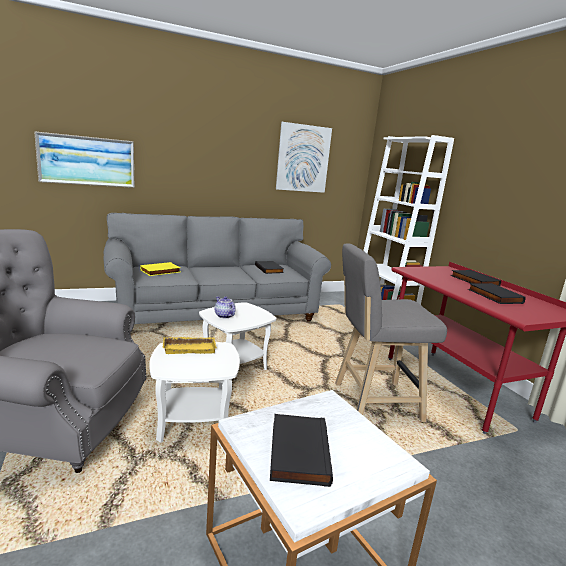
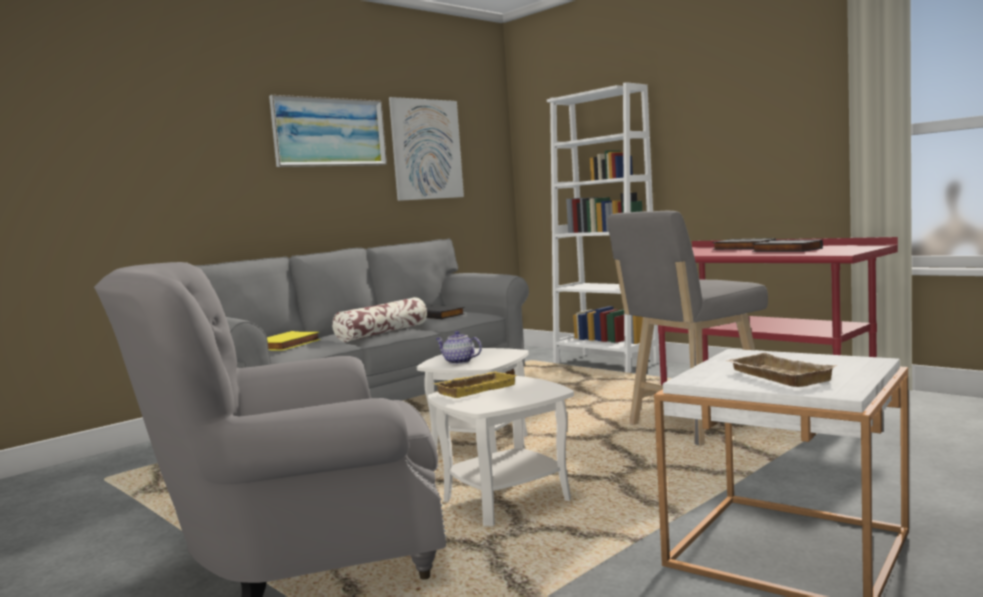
camera: 20 degrees left, 10 degrees down
picture [34,131,134,188] -> picture moved to [269,95,387,167]
black book [270,414,333,487] -> beige tray [726,353,838,387]
none -> pillow [332,297,427,342]

